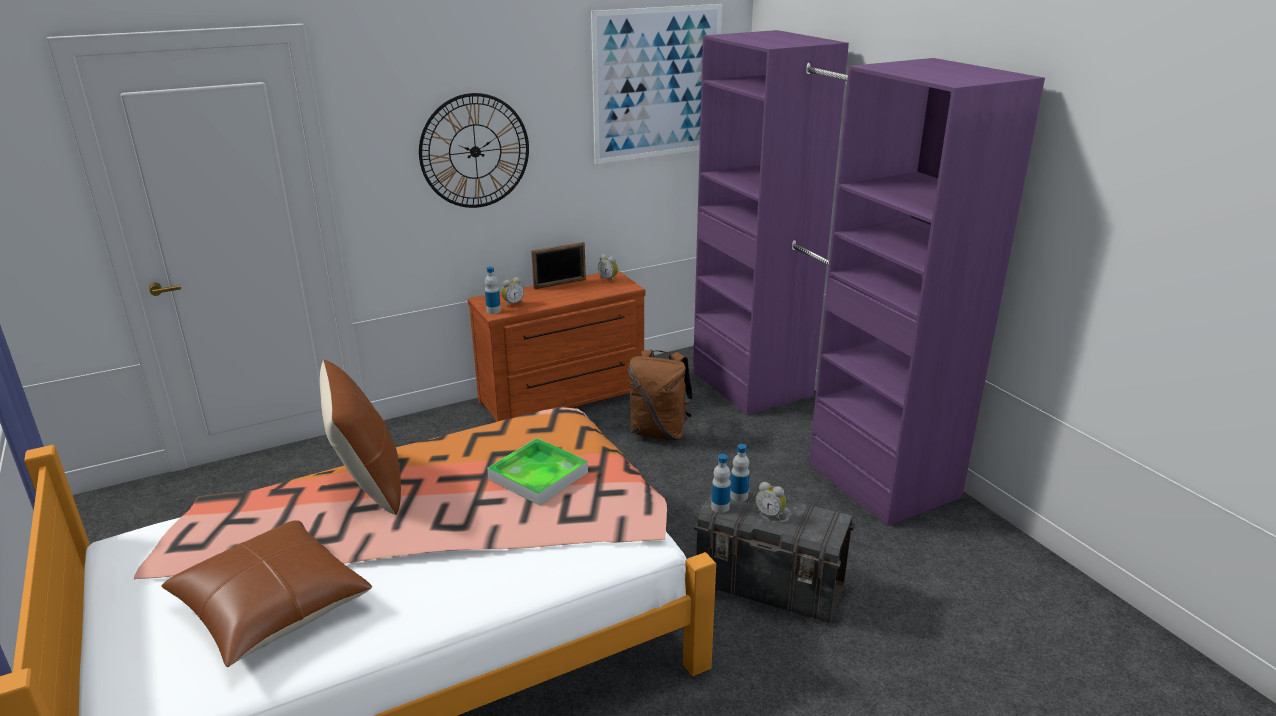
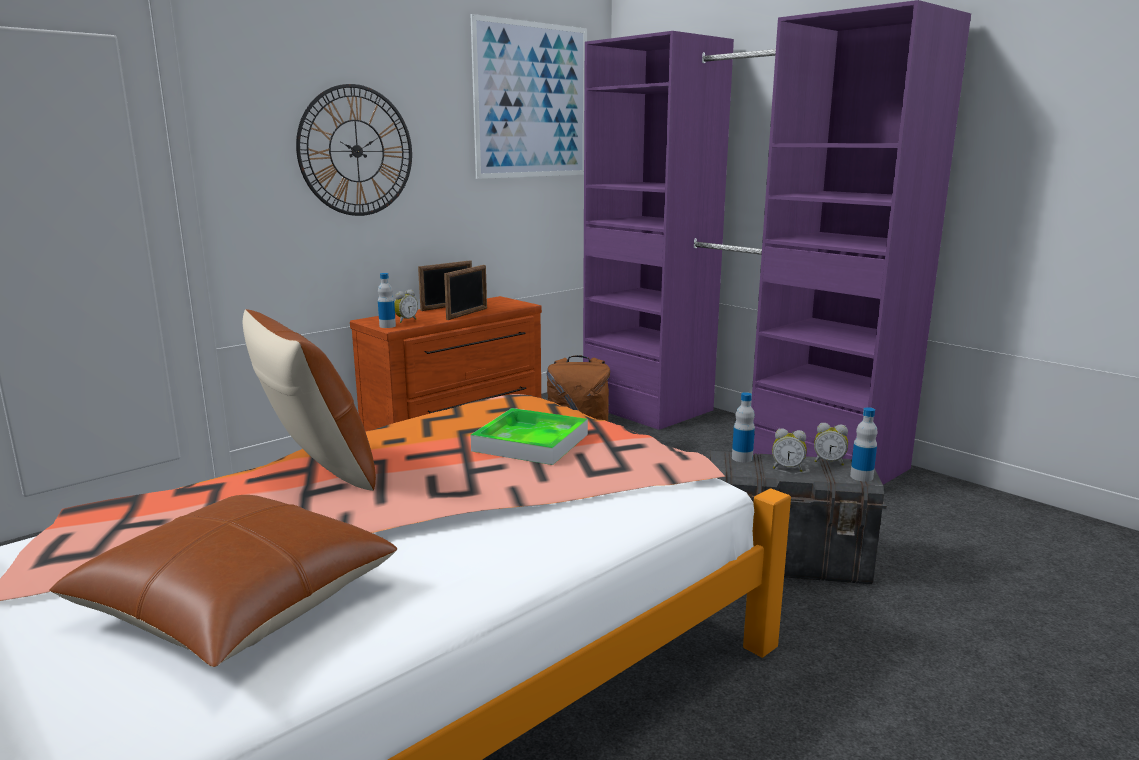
camera: 15 degrees left, 10 degrees down
alarm clock [598,254,618,282] -> alarm clock moved to [814,423,848,466]
bottle [711,454,731,513] -> bottle moved to [850,407,877,482]
none -> picture frame [444,265,487,320]

